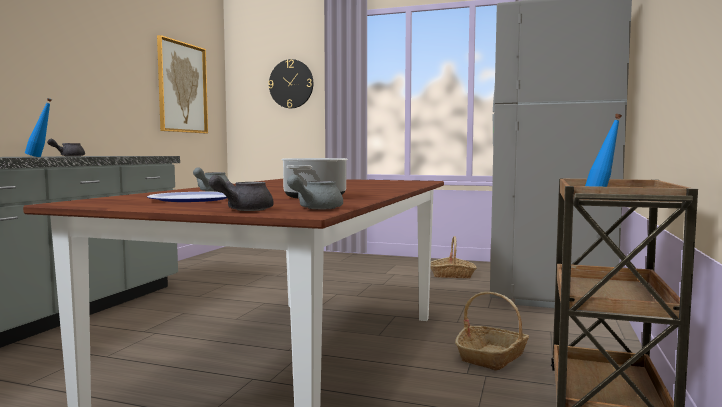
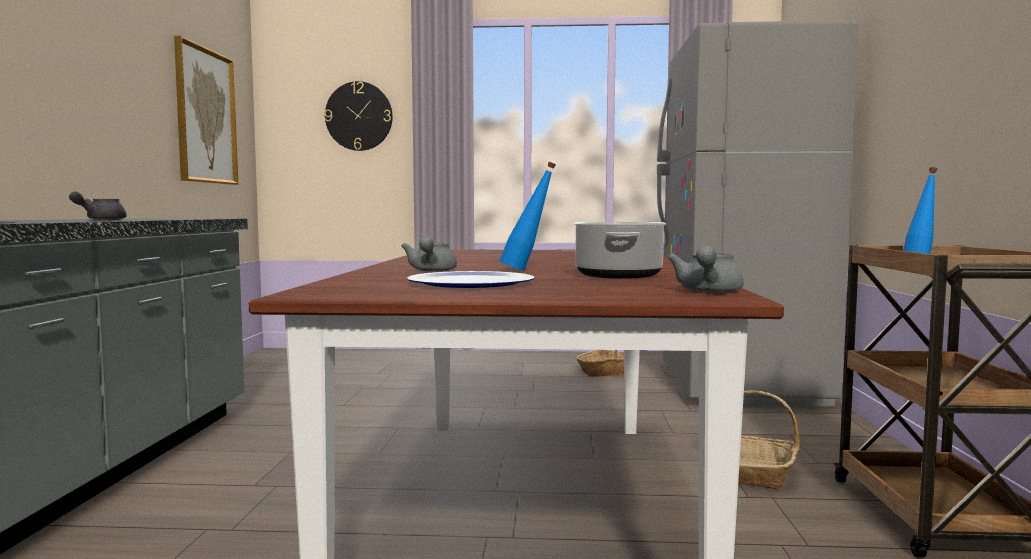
camera: 15 degrees left, 0 degrees up
blue bottle [25,98,52,157] -> blue bottle moved to [499,162,556,271]
grey teapot [209,175,274,211] -> none

